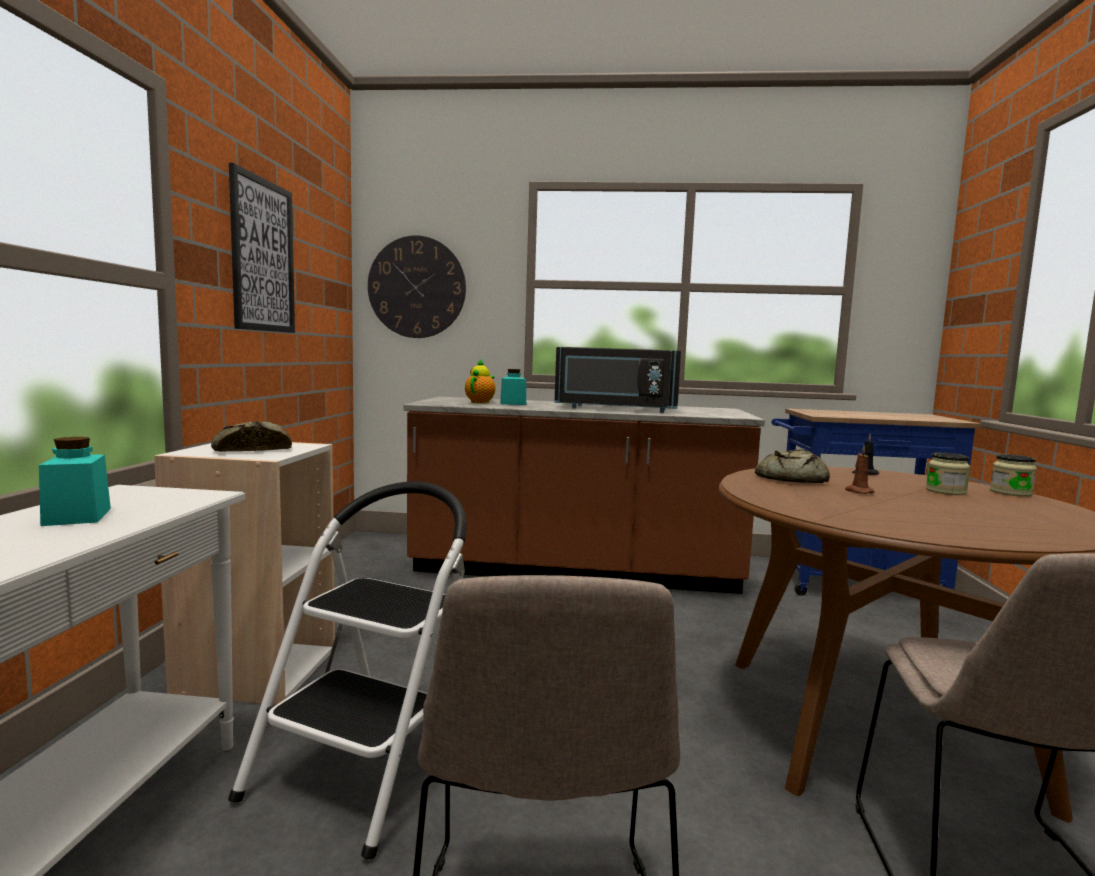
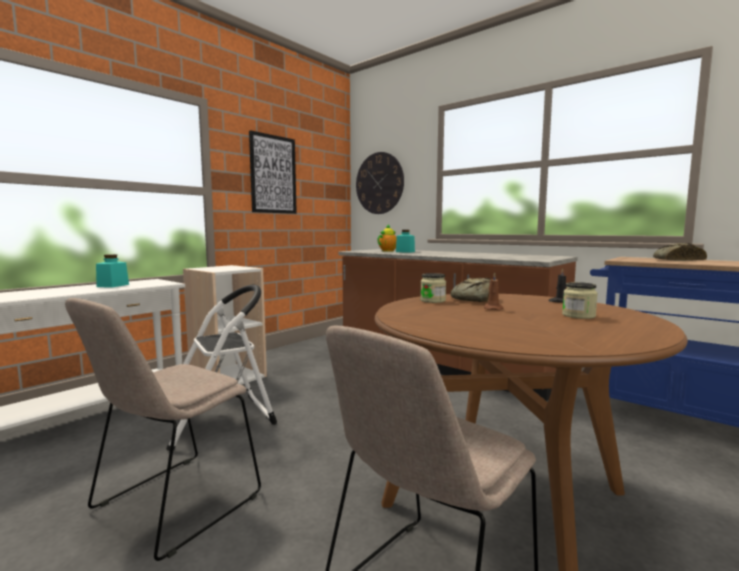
camera: 35 degrees right, 0 degrees up
bread [211,421,292,452] -> bread moved to [653,243,707,261]
black microwave [555,347,681,413] -> none
jar [990,454,1037,497] -> jar moved to [420,273,446,303]

